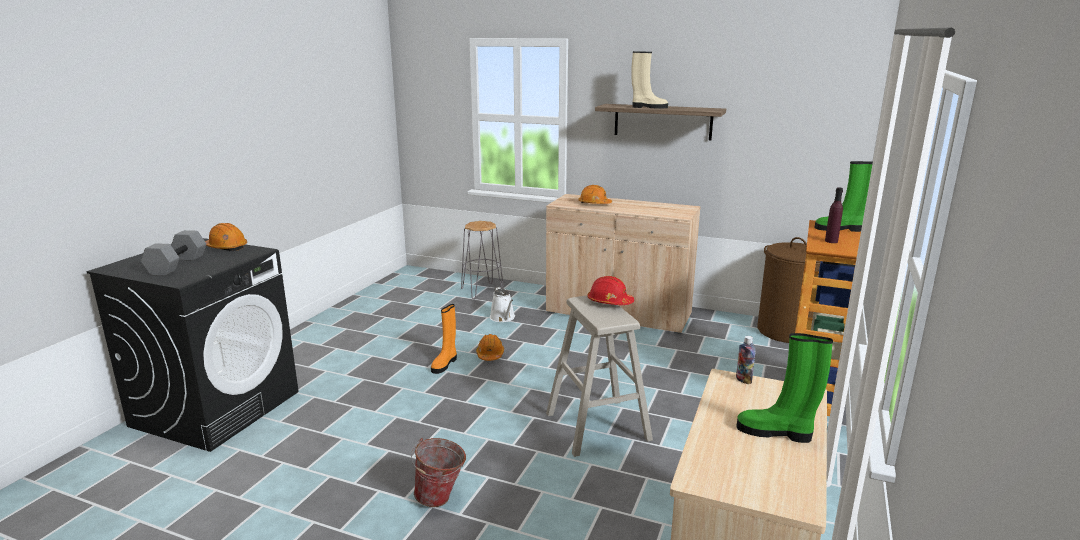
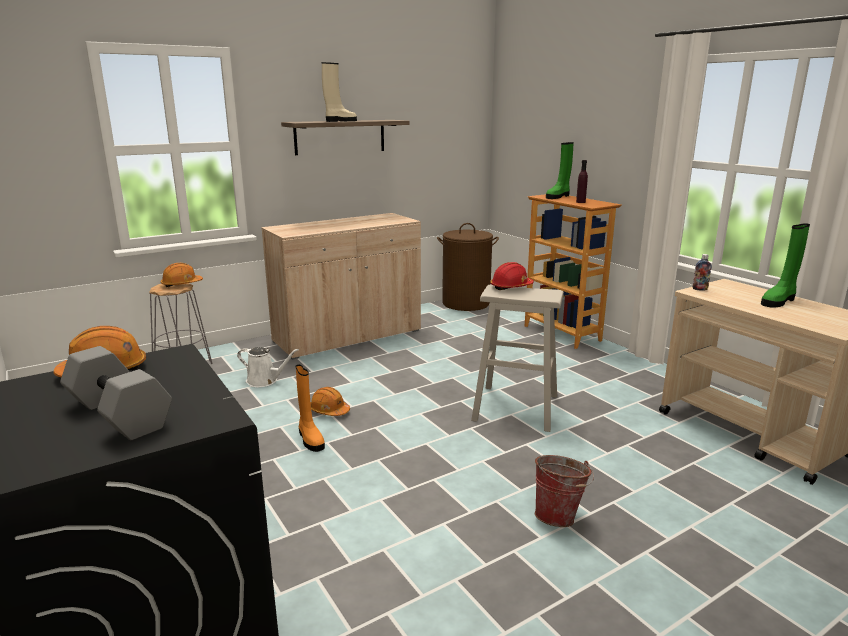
camera: 55 degrees left, 0 degrees up
orange hard hat [578,185,612,204] -> orange hard hat moved to [160,263,203,287]

